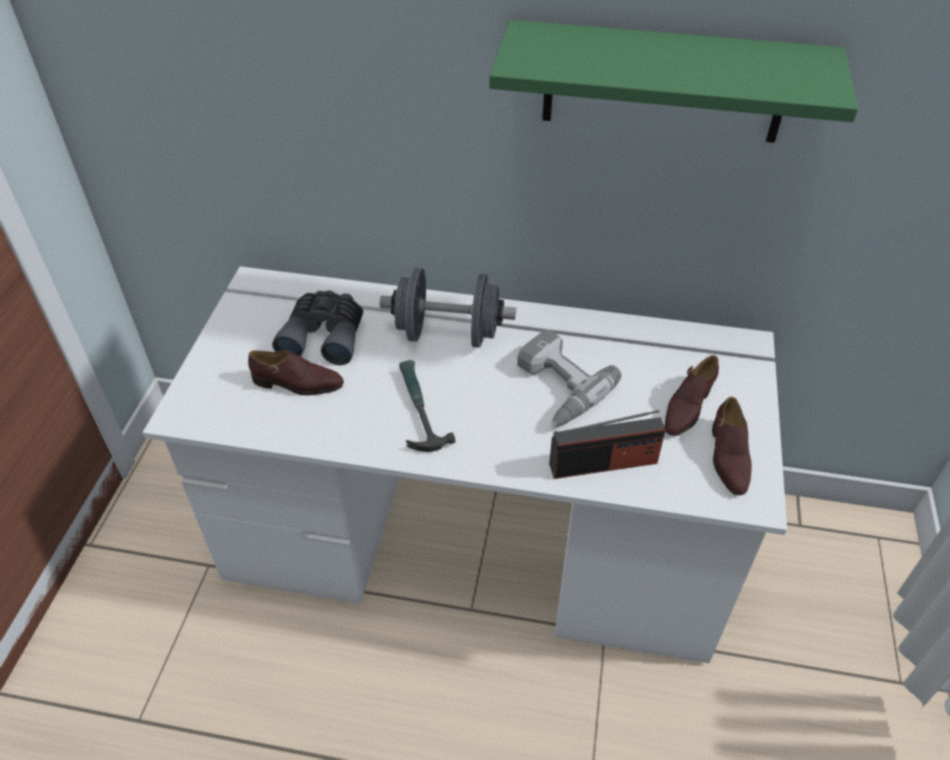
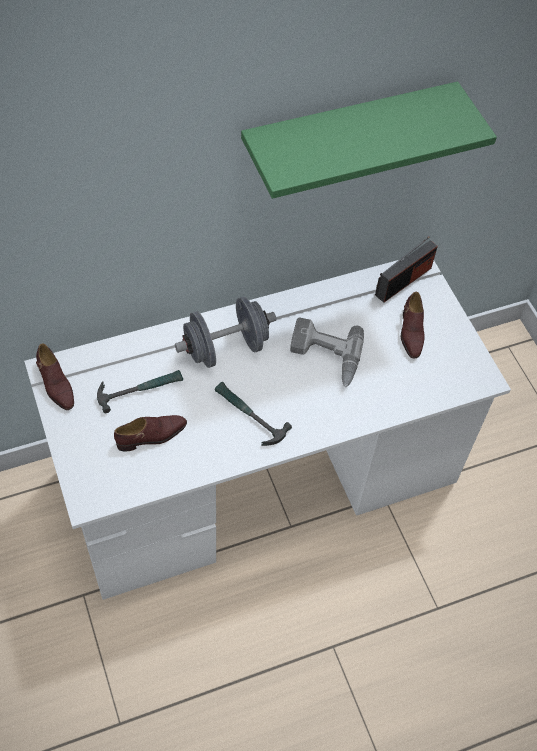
camera: 35 degrees left, 10 degrees up
grey binoculars [272,290,363,365] -> hammer [97,370,183,413]
radio [549,410,666,479] -> radio moved to [375,236,438,303]
brown shoe [712,397,752,495] -> brown shoe moved to [36,343,74,410]

